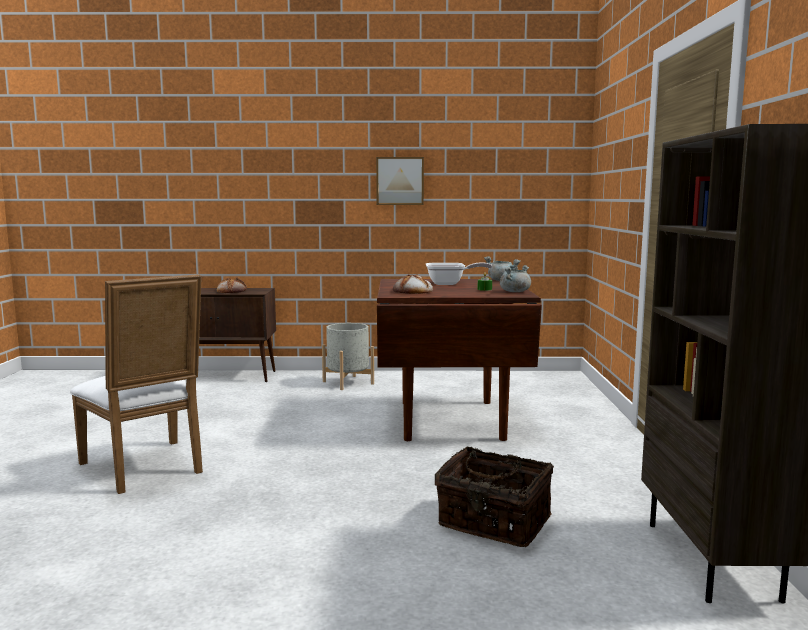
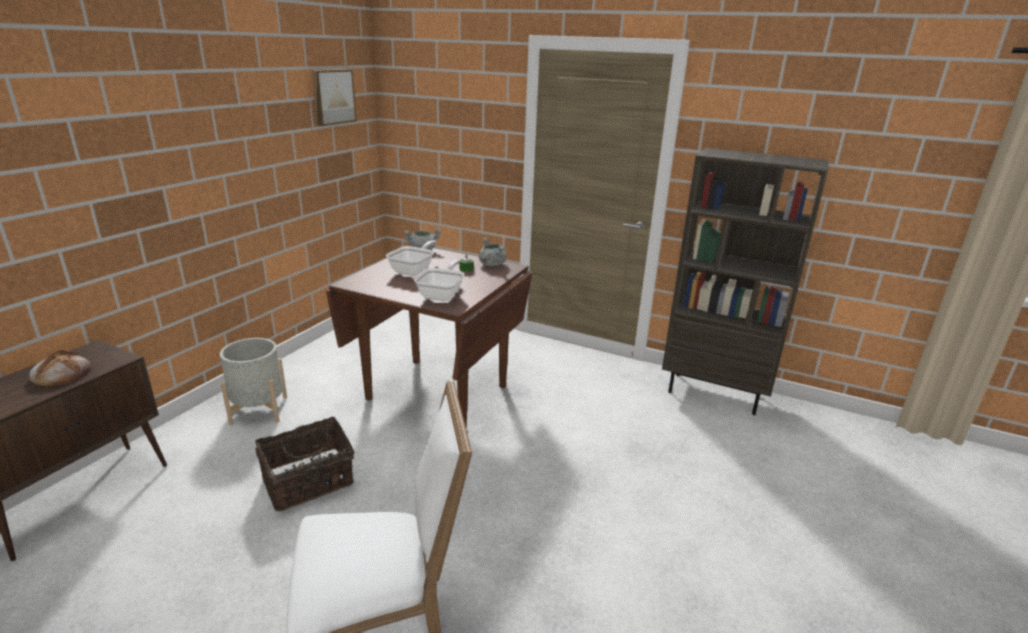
camera: 65 degrees left, 15 degrees up
picture [376,157,424,205] -> picture moved to [312,69,357,126]
bread [393,274,433,294] -> frying pan [414,260,465,301]
basket [435,446,554,547] -> basket moved to [255,417,354,511]

